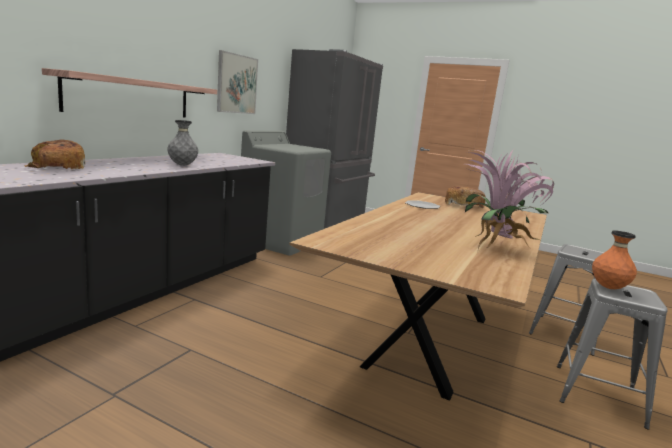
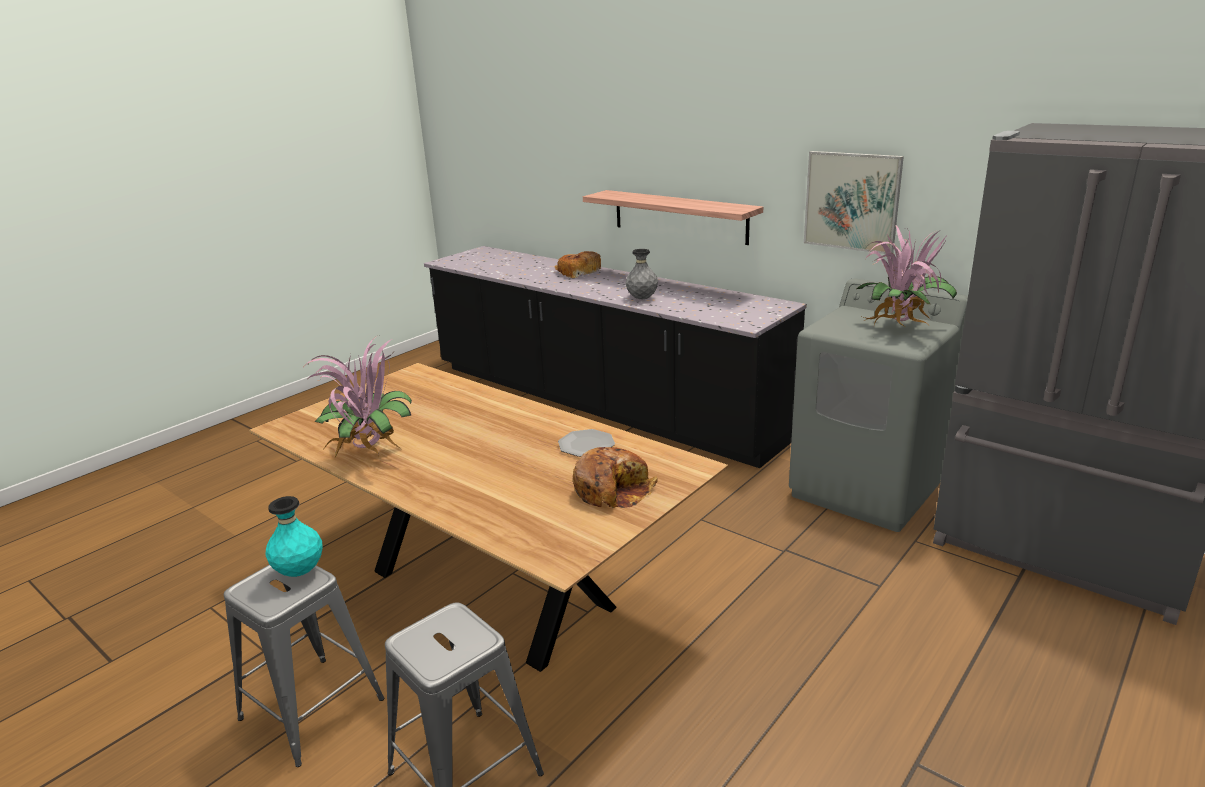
camera: 105 degrees right, 10 degrees up
orange vase [592,230,637,289] -> turquoise vase [265,496,323,577]
none -> potted plant [857,225,957,326]

